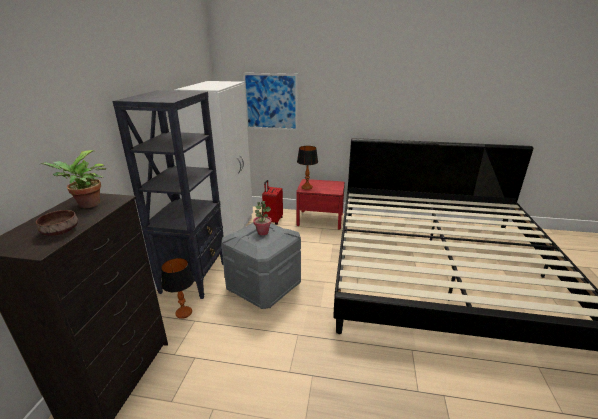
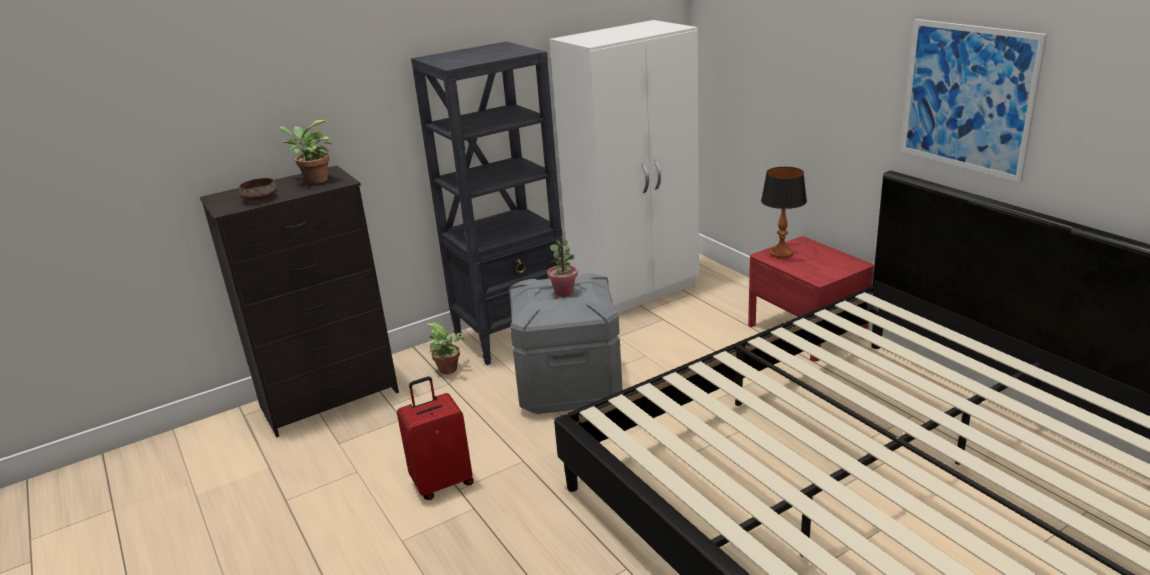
camera: 50 degrees right, 0 degrees up
table lamp [161,258,194,319] -> potted plant [426,322,464,374]
picture [243,73,298,131] -> picture moved to [901,19,1047,182]
red suitcase [262,180,283,225] -> red suitcase moved to [397,377,474,500]

